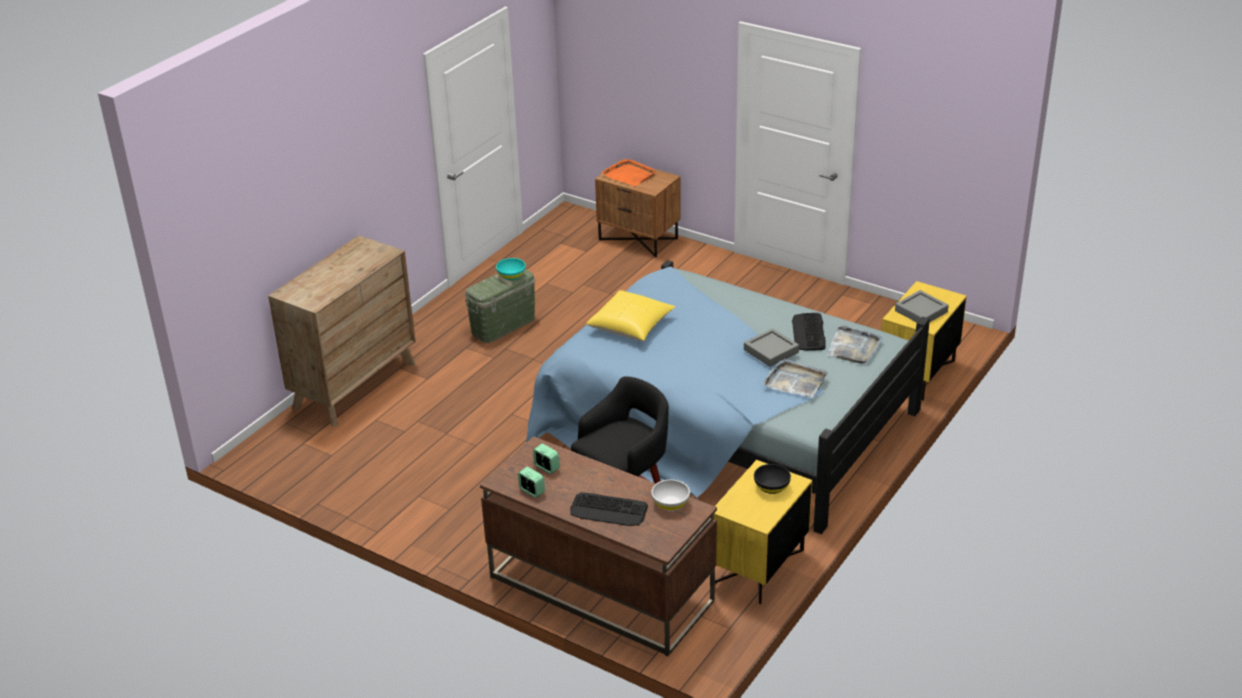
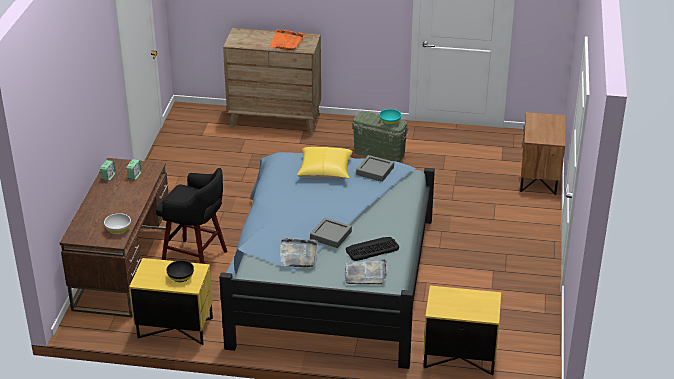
camera: 65 degrees right, 0 degrees up
keyboard [571,492,648,526] -> none
orange tray [602,158,656,186] -> orange tray moved to [270,30,305,50]
grey tray [895,290,949,322] -> grey tray moved to [356,155,394,182]

